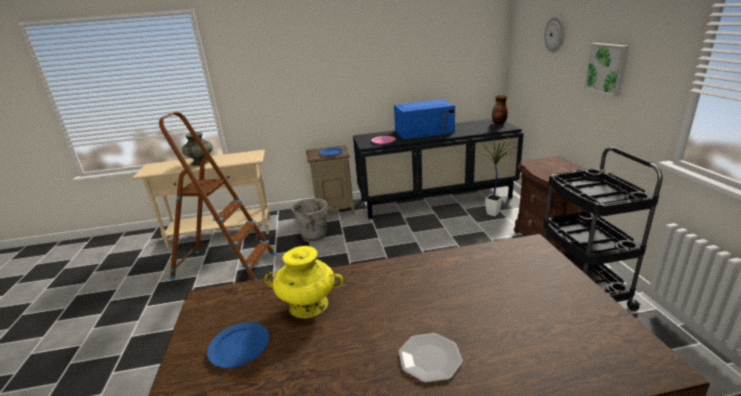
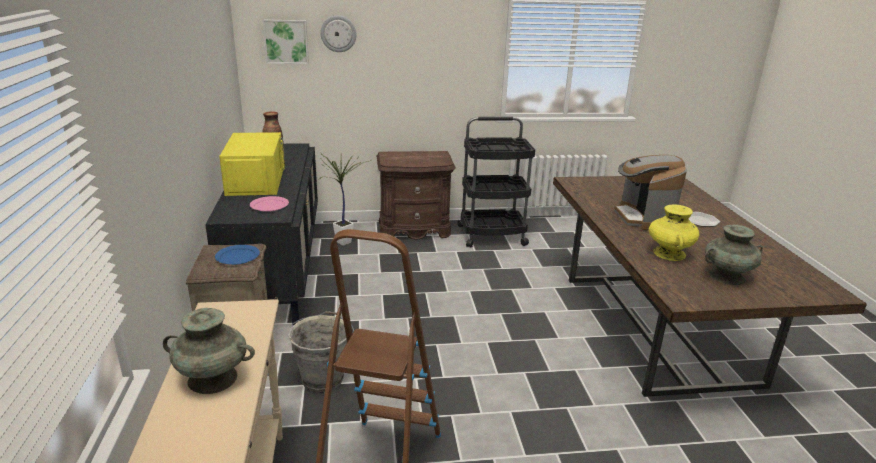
camera: 90 degrees left, 0 degrees up
blue plate [207,322,269,368] -> turquoise vase [705,225,763,285]
blue microwave [394,99,455,139] -> yellow microwave [219,132,286,196]
picture [584,43,629,97] -> picture moved to [262,20,309,64]
none -> coffee machine [614,155,687,230]

